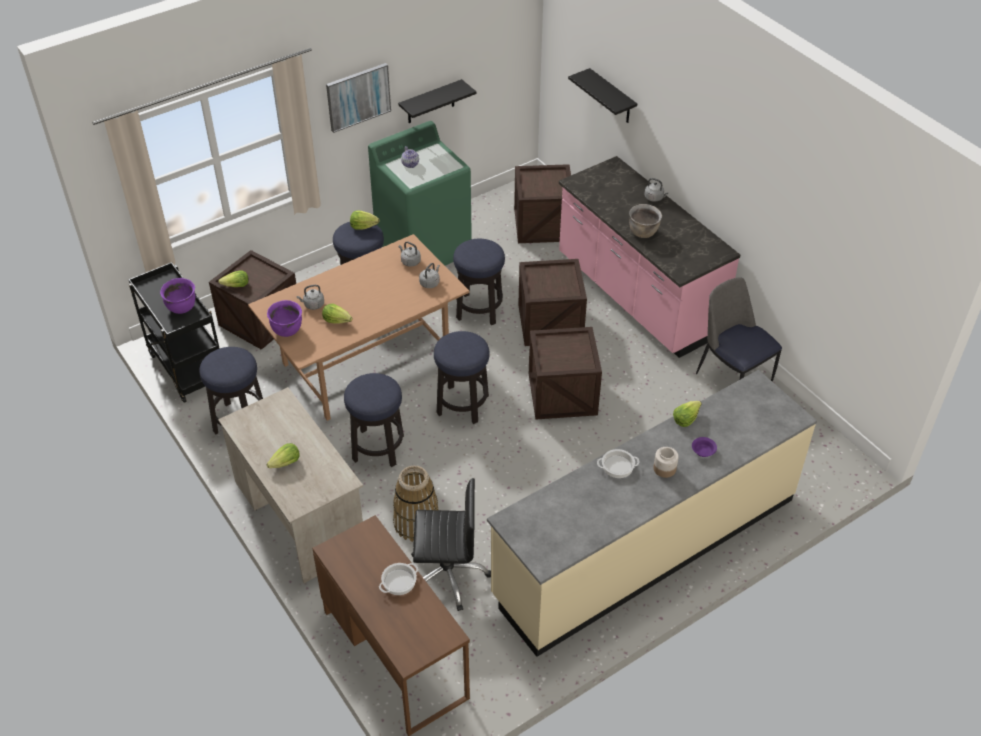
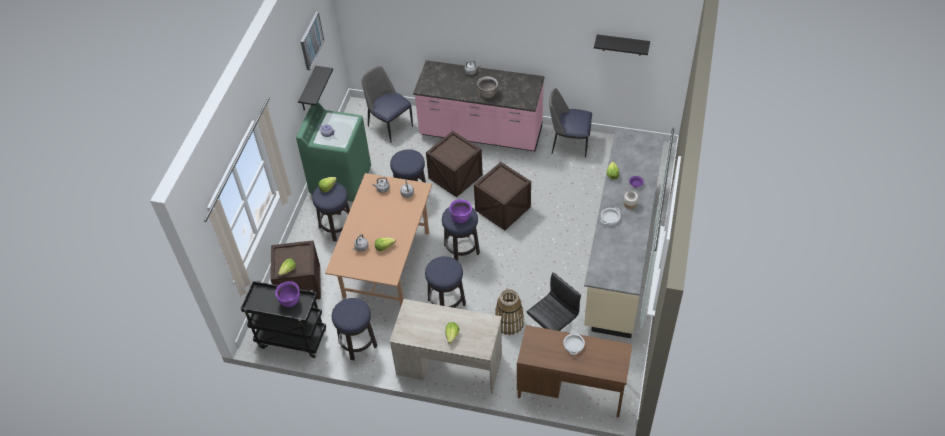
camera: 40 degrees left, 5 degrees up
purple cooking pot [267,300,302,337] -> purple cooking pot moved to [449,199,472,223]
picture [326,63,391,133] -> picture moved to [301,12,324,70]
crate [514,164,571,243] -> chair [361,66,413,143]
black shelf [568,68,637,123] -> black shelf moved to [594,35,650,56]

